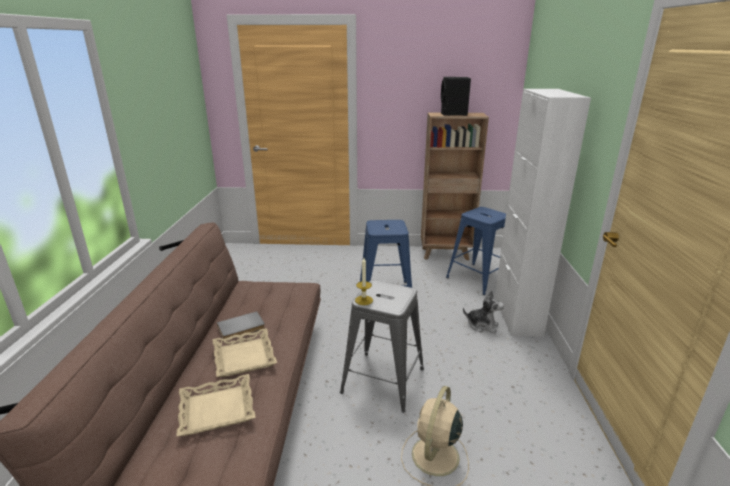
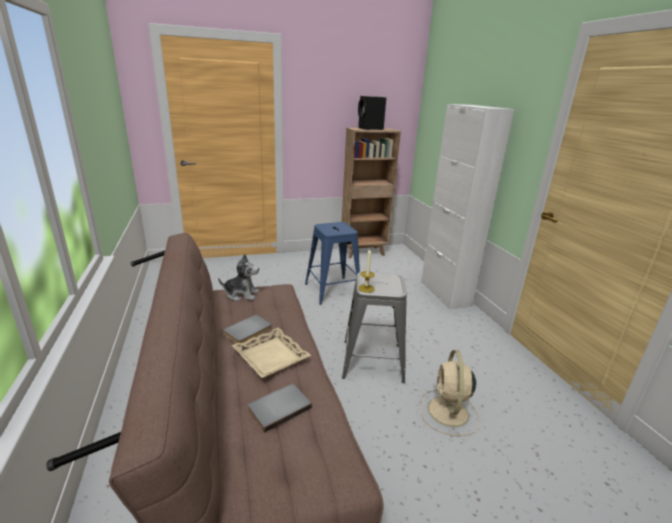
camera: 20 degrees left, 0 degrees up
beige tray [176,374,256,437] -> grey book [248,384,312,433]
blue stool [446,207,506,295] -> none
plush toy [463,290,504,333] -> plush toy moved to [218,254,259,301]

